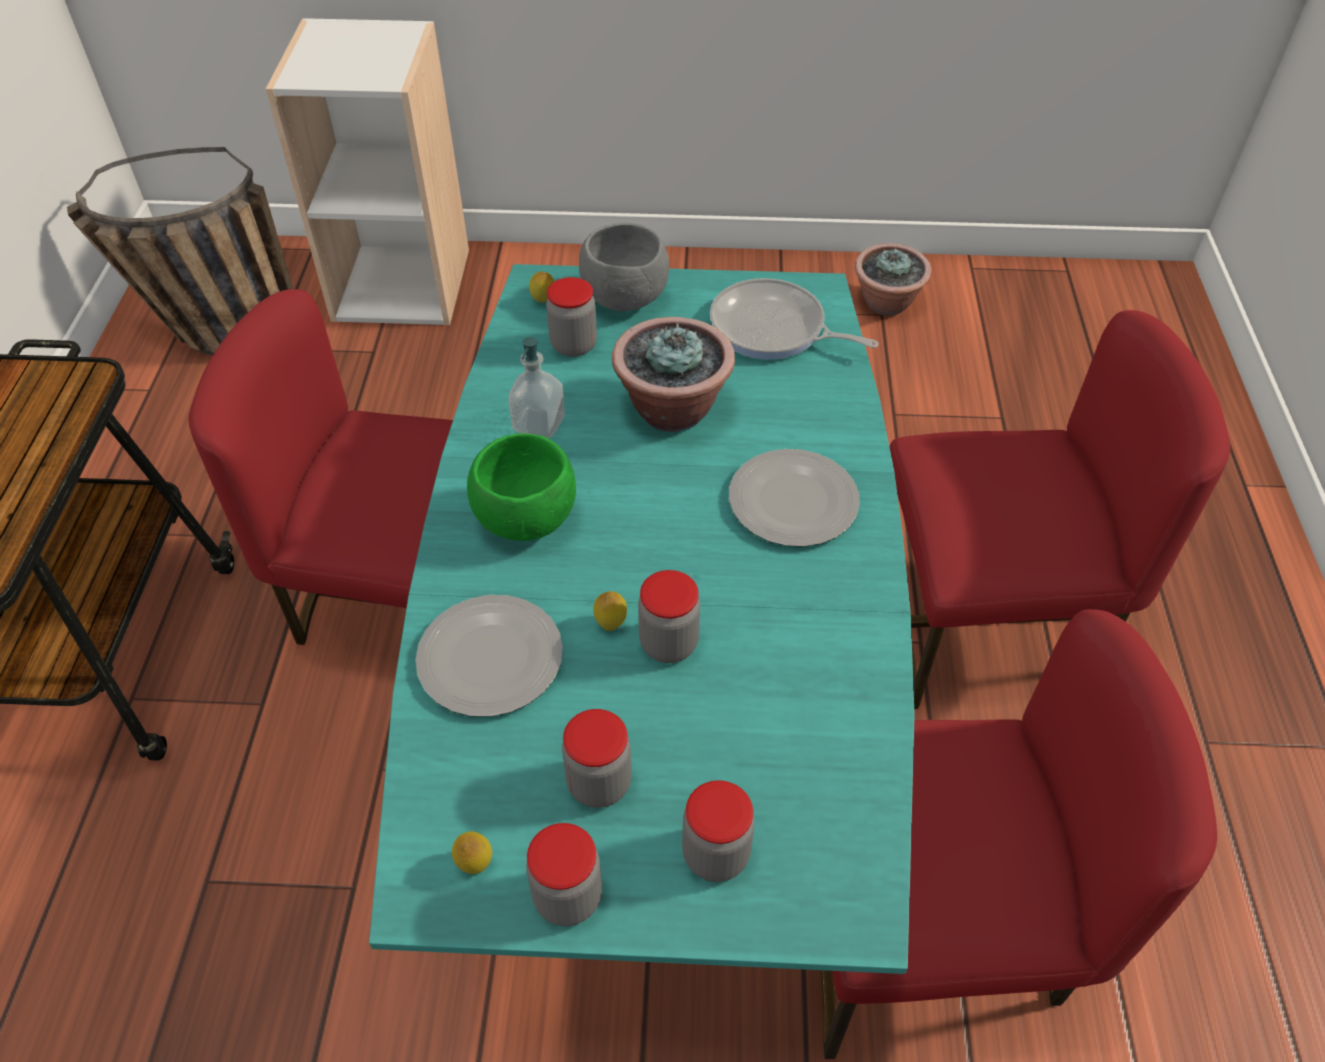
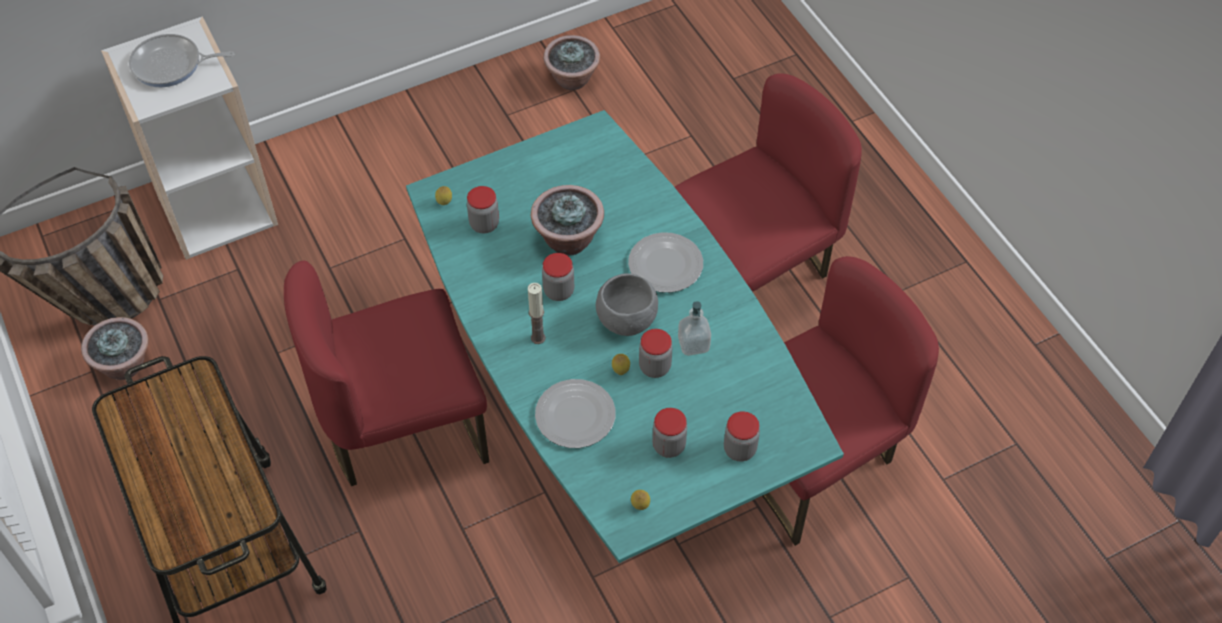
camera: 30 degrees left, 5 degrees up
green bowl [467,433,576,541] -> candle [528,283,546,344]
soap dispenser [509,337,565,439] -> soap dispenser moved to [678,301,711,356]
jar [526,823,602,926] -> jar moved to [542,253,574,301]
grey bowl [579,223,669,311] -> grey bowl moved to [596,273,658,336]
frying pan [710,278,878,359] -> frying pan moved to [129,34,234,87]
none -> potted plant [81,317,149,380]

